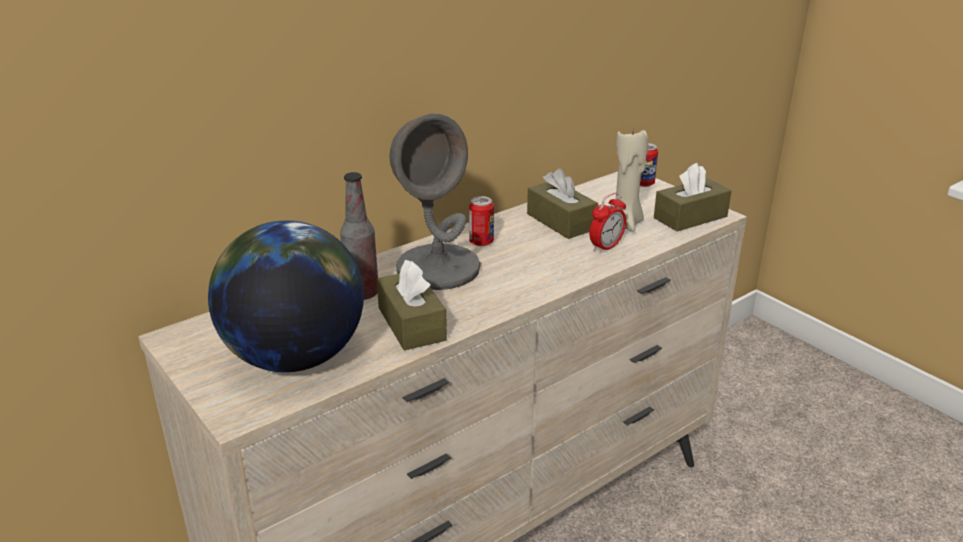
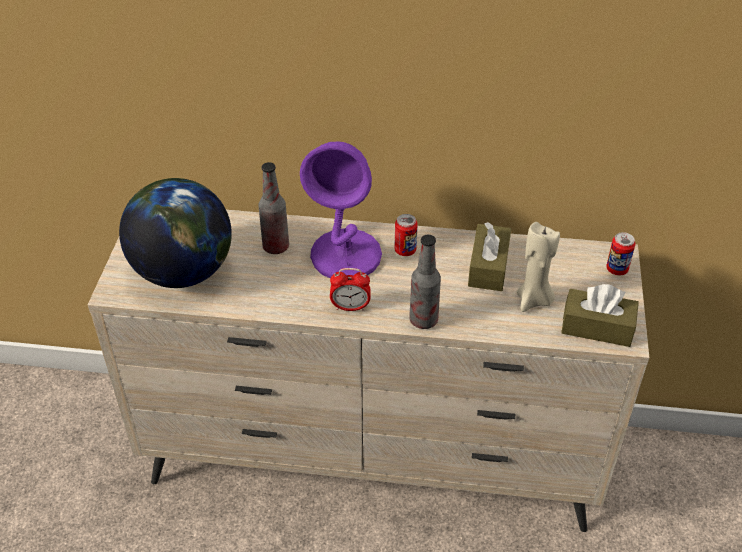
camera: 45 degrees right, 15 degrees up
brown tissue box [377,260,447,350] -> none
grey table lamp [389,114,481,290] -> purple table lamp [300,141,382,278]
alarm clock [589,192,626,254] -> alarm clock moved to [330,268,371,311]
none -> bottle [409,234,441,329]

